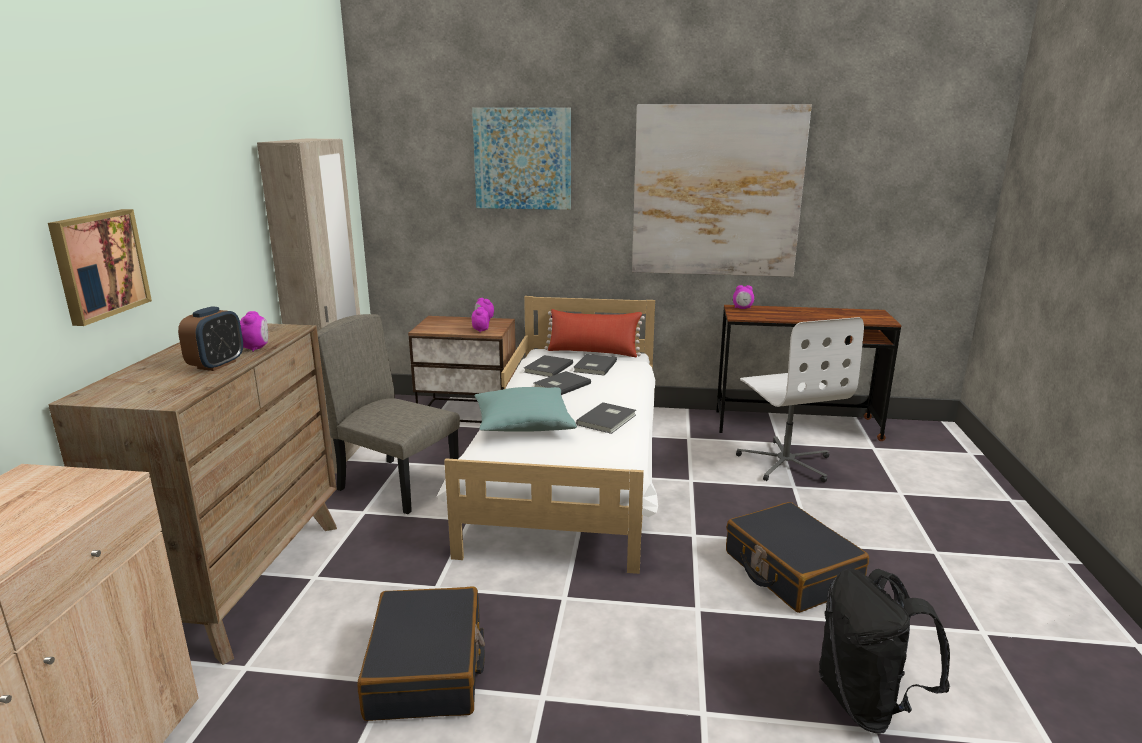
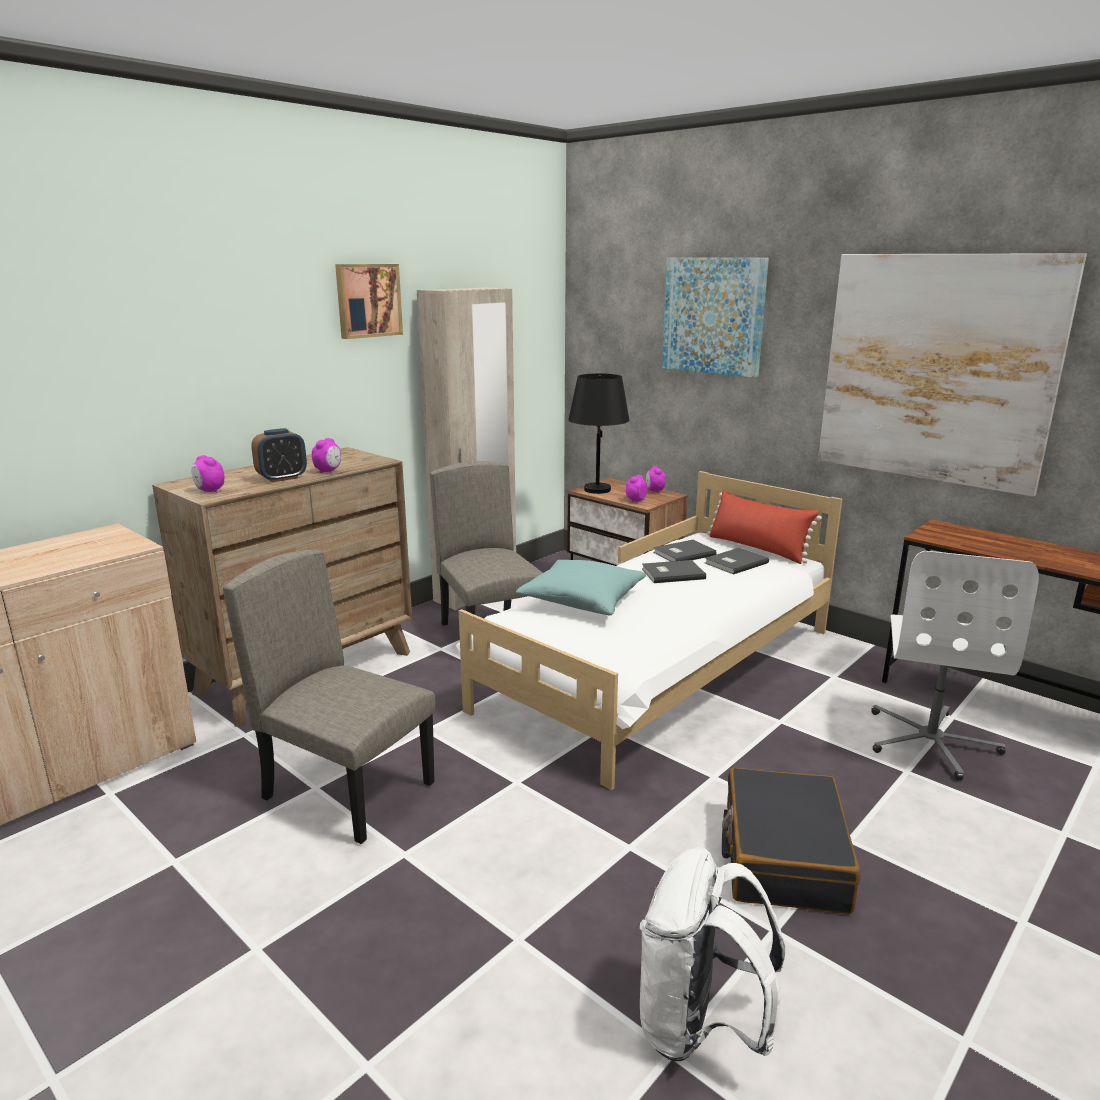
camera: 35 degrees right, 0 degrees up
picture [48,209,152,326] -> picture moved to [335,264,403,339]
black suitcase [357,586,485,721] -> beige chair [223,550,435,844]
grey book [576,402,636,434] -> none
alarm clock [733,285,754,309] -> alarm clock moved to [191,455,224,493]
black backpack [819,569,950,733] -> white backpack [640,847,785,1061]
none -> black table lamp [568,373,630,494]

